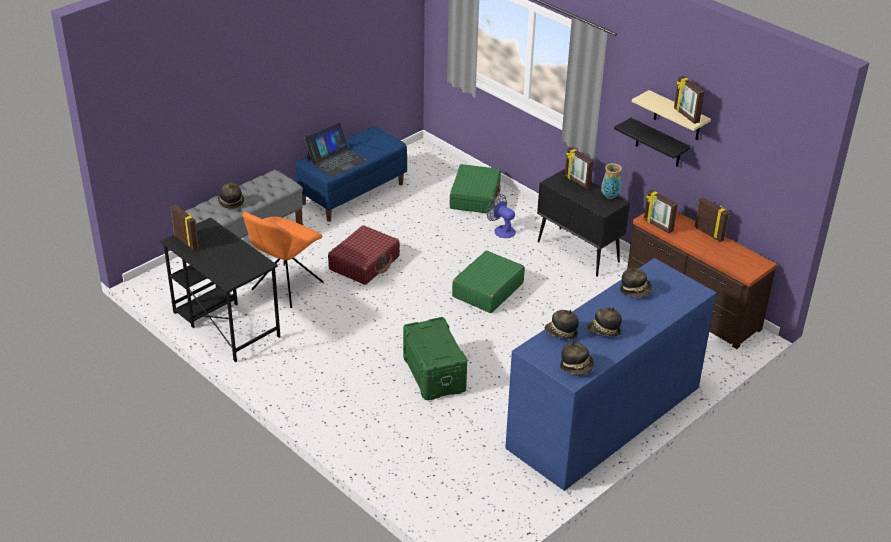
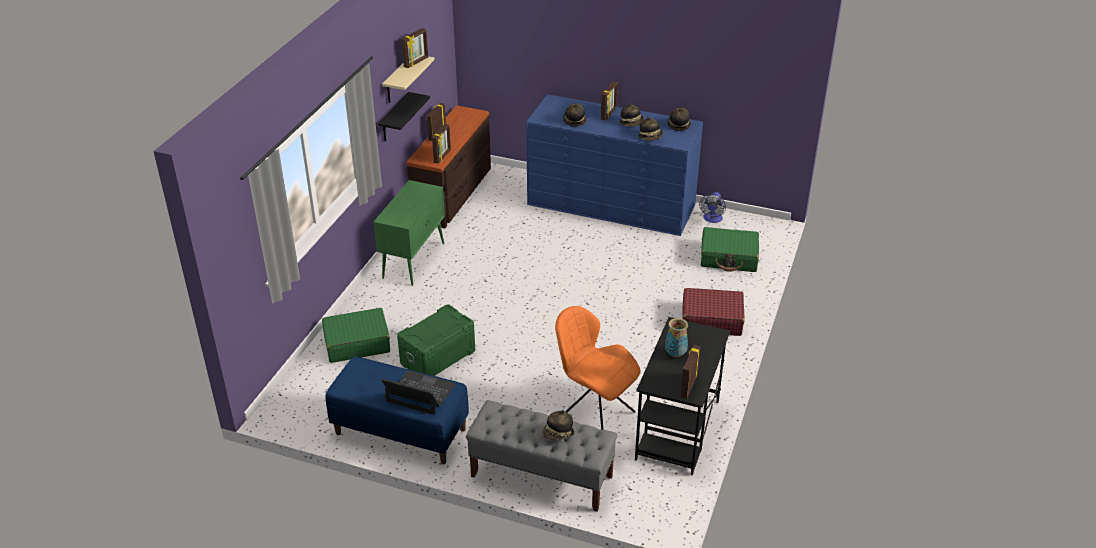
camera: 115 degrees left, 0 degrees up
orange chair [242,212,324,308] -> orange chair turned 150 degrees counterclockwise [555,306,641,429]
red suitcase [328,225,400,285] -> red suitcase moved to [682,288,745,336]
green storage box [403,317,467,400] -> green storage box moved to [397,304,475,376]
green suitcase [452,251,525,313] -> green suitcase moved to [701,227,759,272]
fan [487,194,516,238] -> fan moved to [699,192,726,223]
black cabinet [537,169,630,277] -> green cabinet [373,180,445,286]
picture frame [565,147,594,189] -> picture frame moved to [601,82,618,121]
vase [601,163,622,199] -> vase moved to [665,318,688,357]

